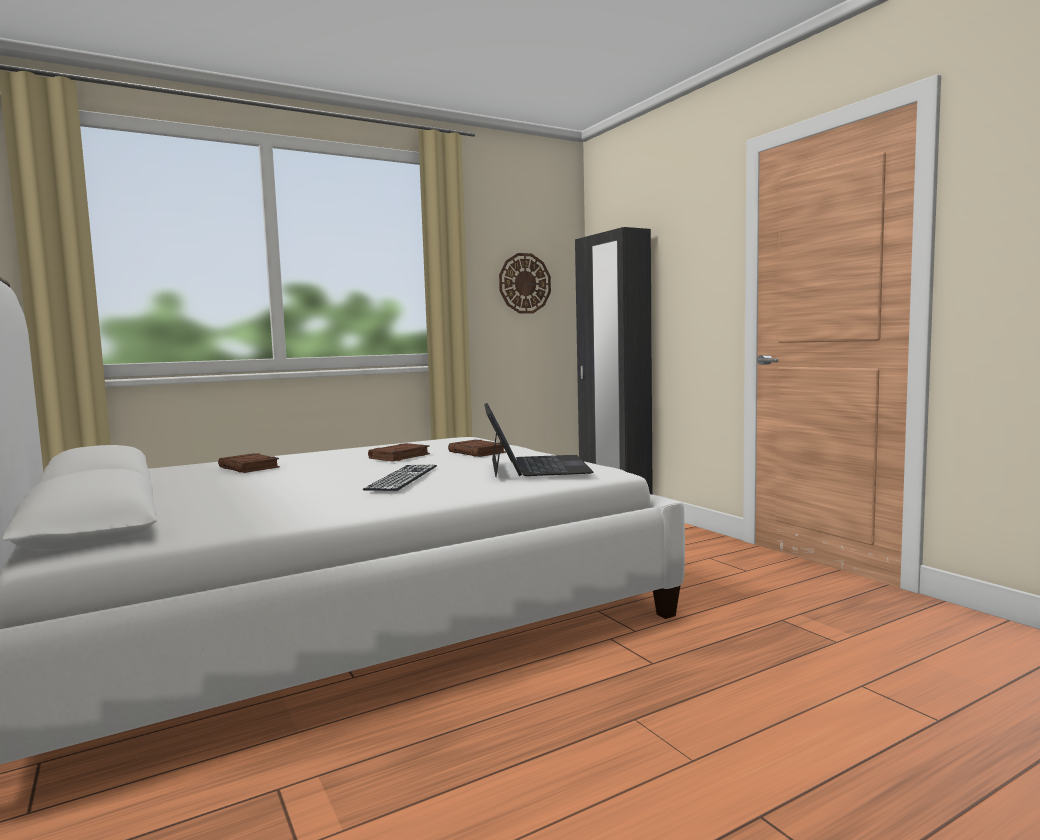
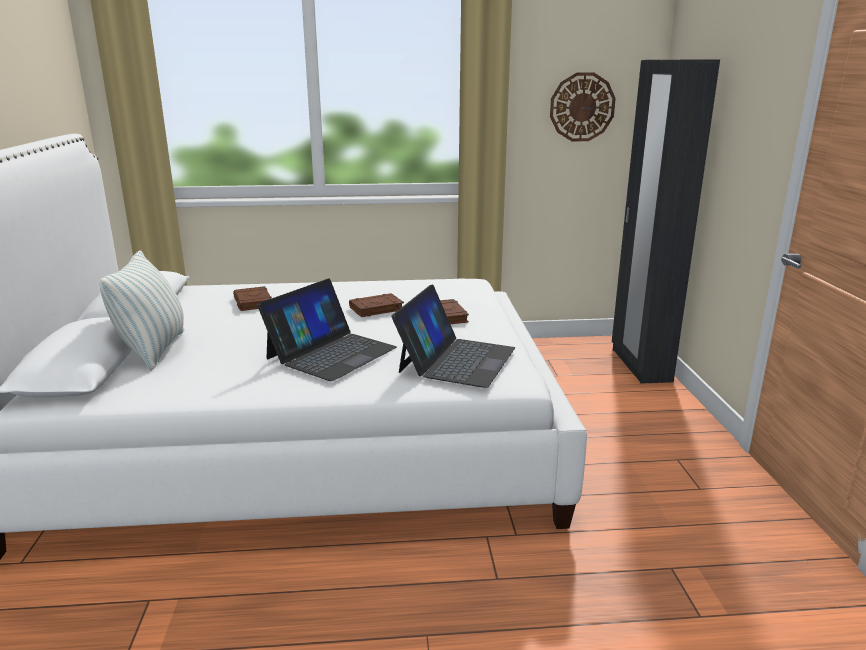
camera: 25 degrees right, 15 degrees up
keyboard [363,464,437,491] -> laptop [257,278,397,381]
none -> pillow [99,251,184,371]

